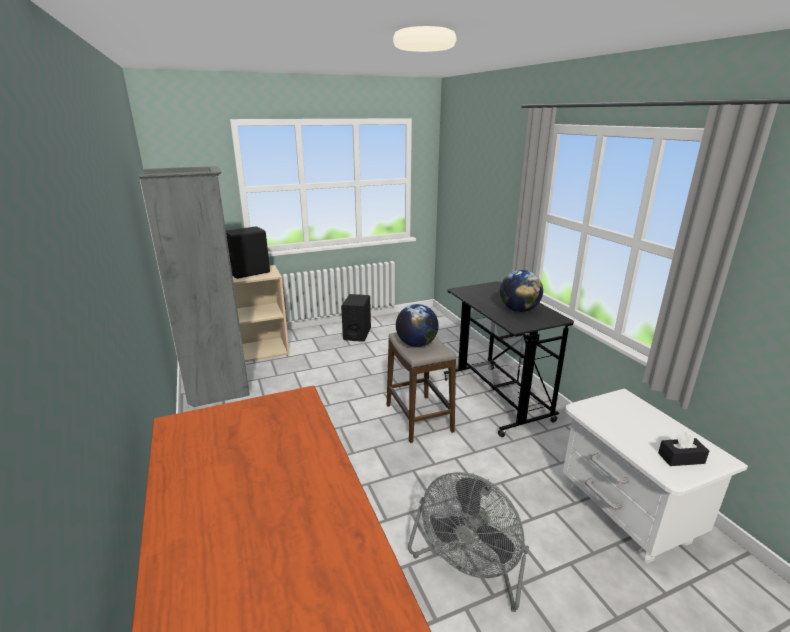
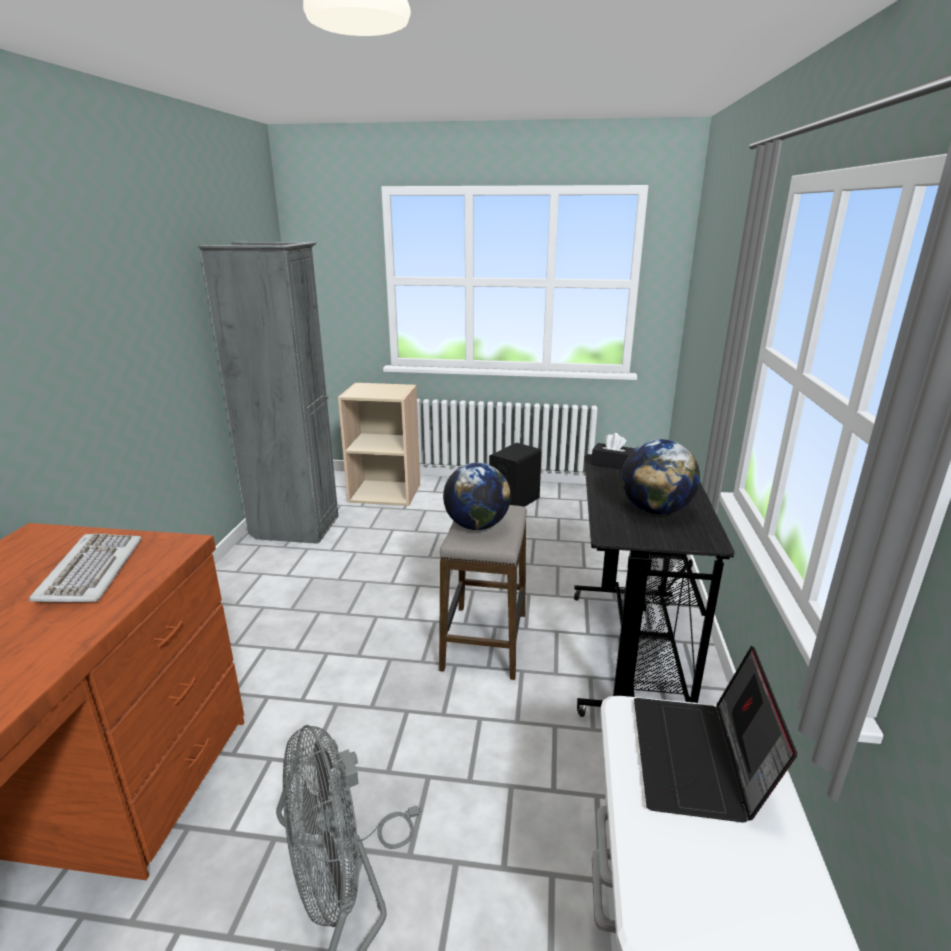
camera: 30 degrees right, 0 degrees up
black speaker [226,226,270,279] -> none
black tissue box [658,431,709,466] -> black tissue box moved to [591,433,635,470]
none -> keyboard [29,533,142,602]
none -> laptop [634,646,797,822]

